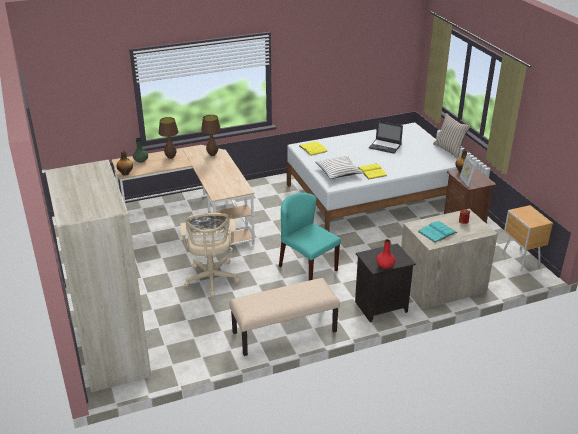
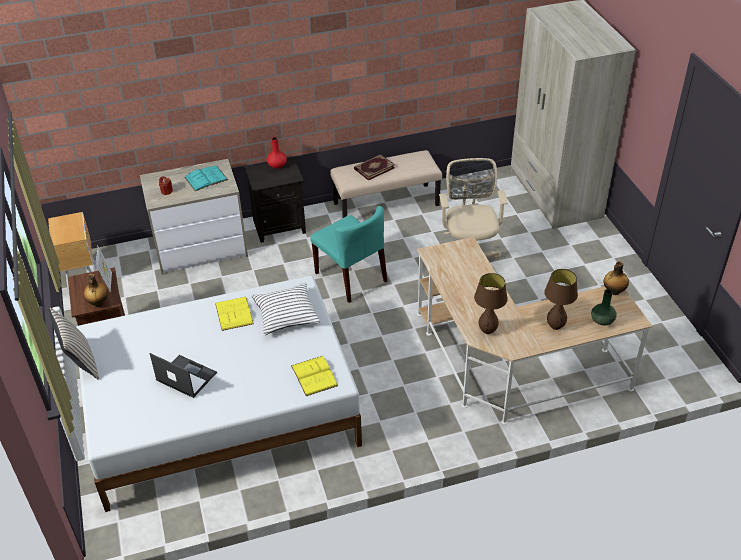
camera: 175 degrees left, 10 degrees up
none -> book [354,154,395,180]

